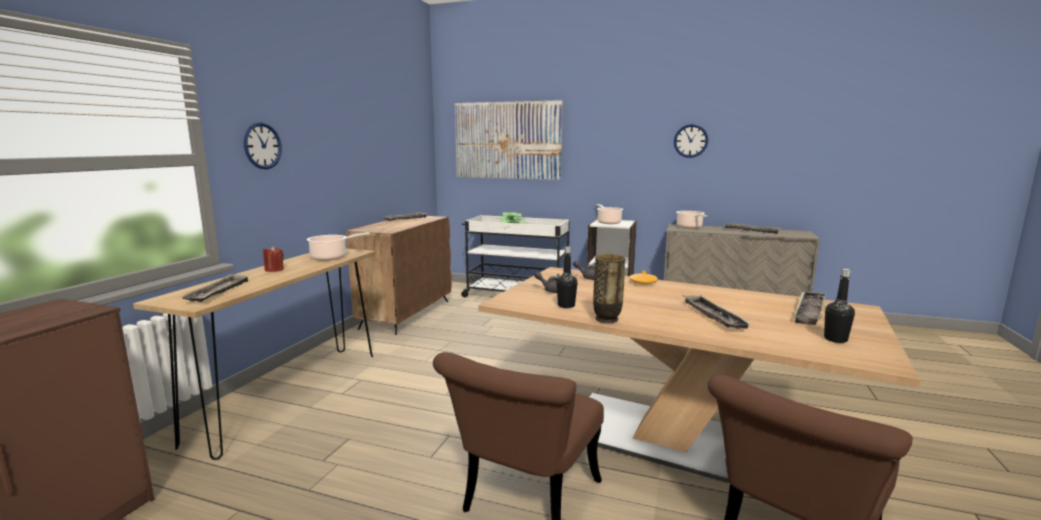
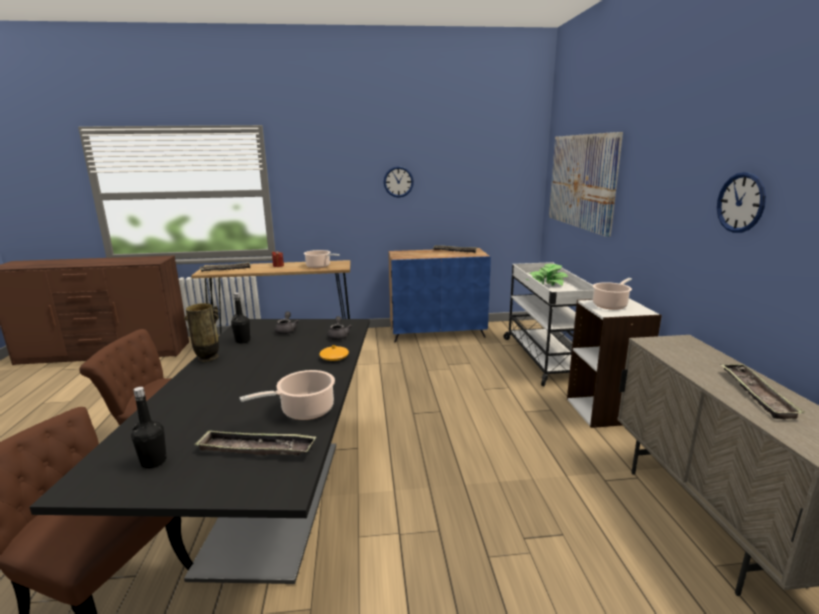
camera: 65 degrees right, 5 degrees up
wall clock [244,122,282,169] -> wall clock moved to [384,166,414,197]
brown cabinet [346,216,452,335] -> blue cabinet [388,248,491,342]
beige dining table [478,267,920,483] -> black dining table [30,319,370,584]
cooking pot [676,211,707,228] -> cooking pot moved to [240,370,335,420]
tray [682,295,753,329] -> none

